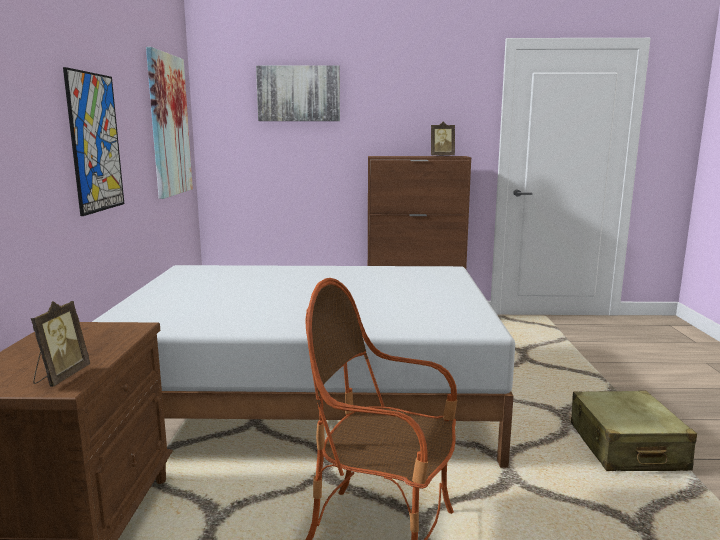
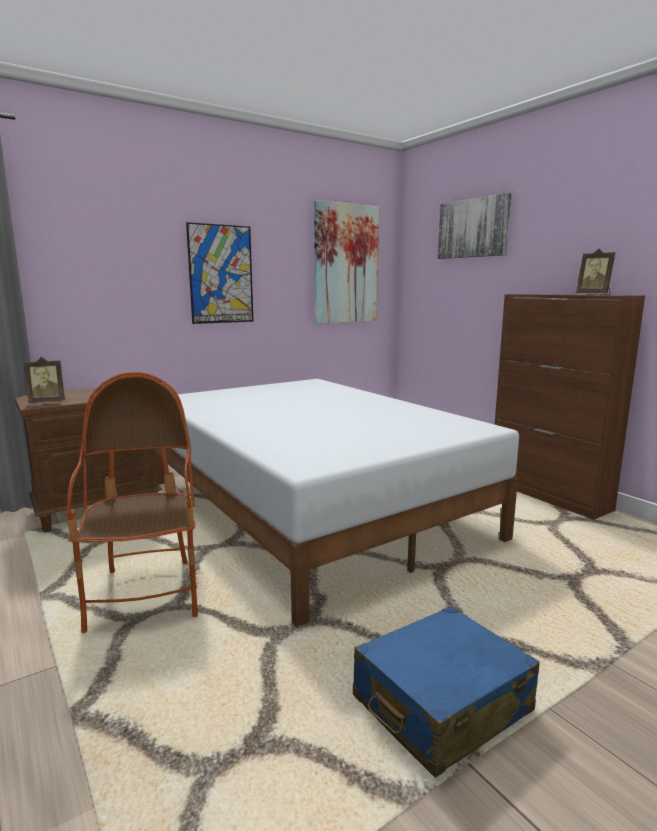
camera: 55 degrees right, 0 degrees up
beige suitcase [571,391,697,471] -> blue suitcase [353,606,540,778]

